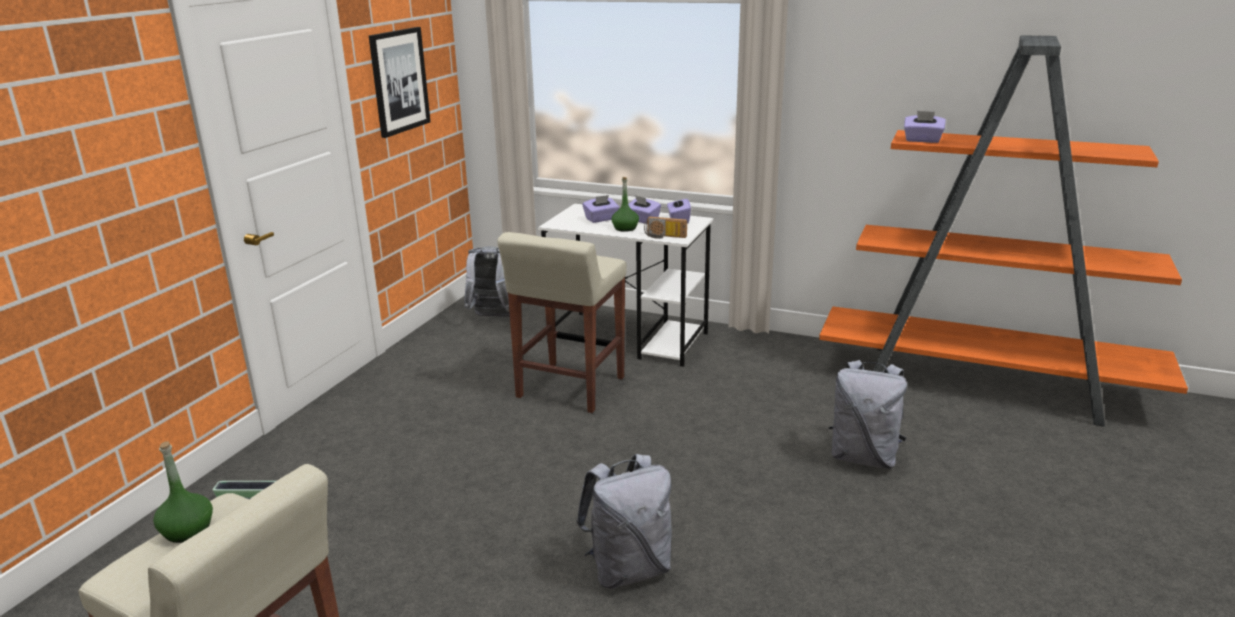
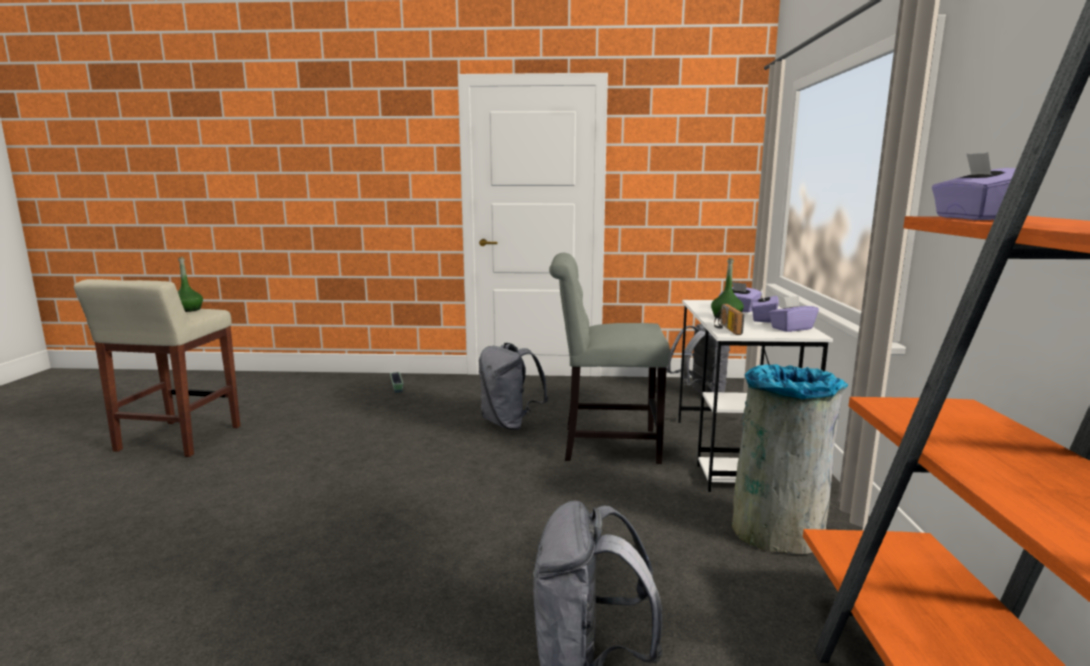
camera: 70 degrees right, 10 degrees down
picture [369,27,431,138] -> none
beige stool [497,232,627,413] -> grey chair [549,253,670,465]
grey backpack [576,454,672,589] -> grey backpack moved to [479,343,549,430]
none -> grey trash can [732,364,848,554]

